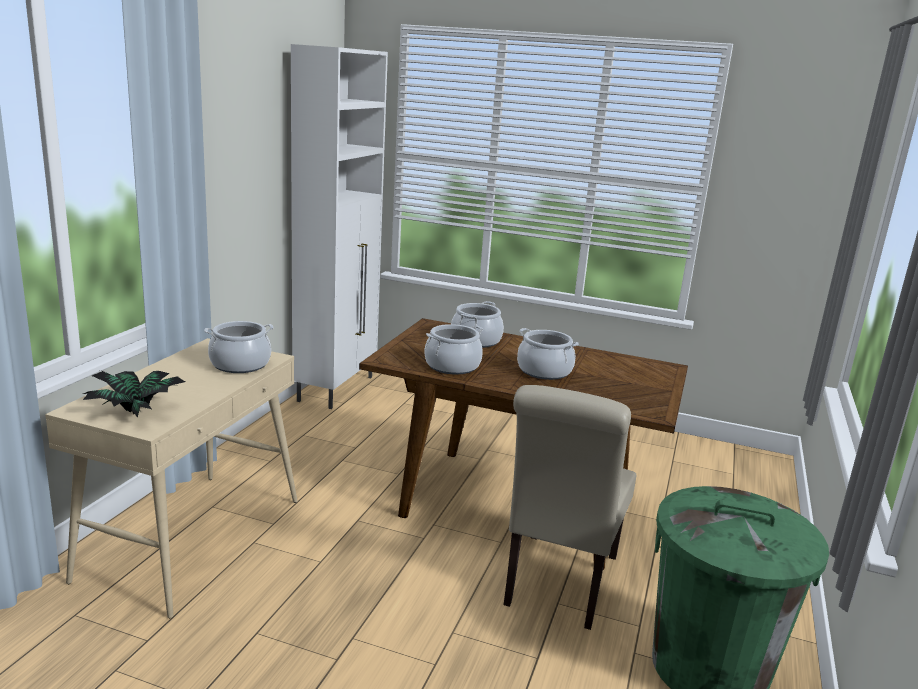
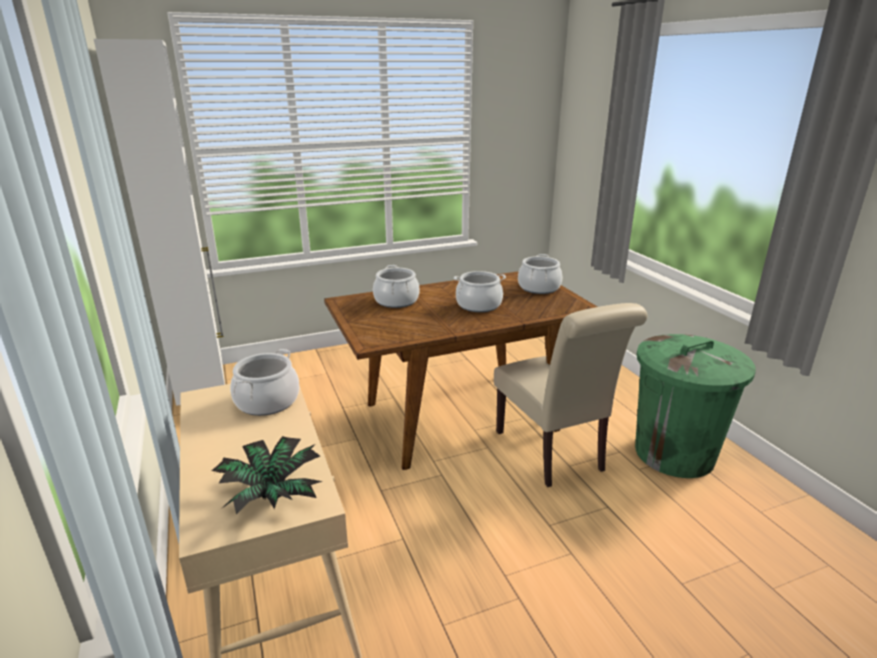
camera: 40 degrees left, 5 degrees up
cooking pot [424,324,483,375] -> cooking pot moved to [518,254,562,294]

